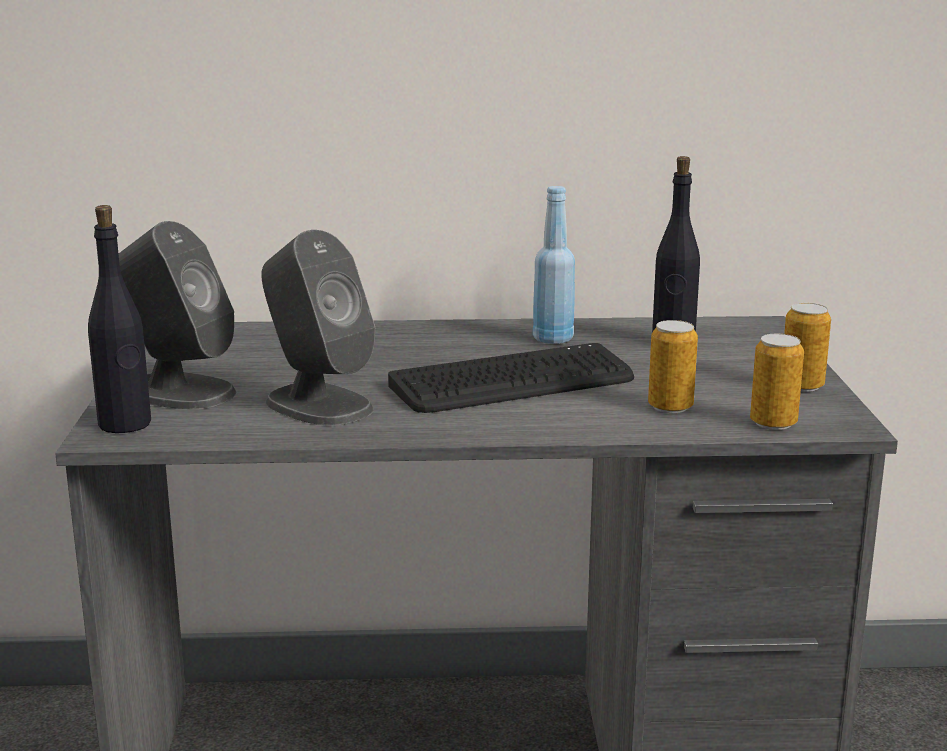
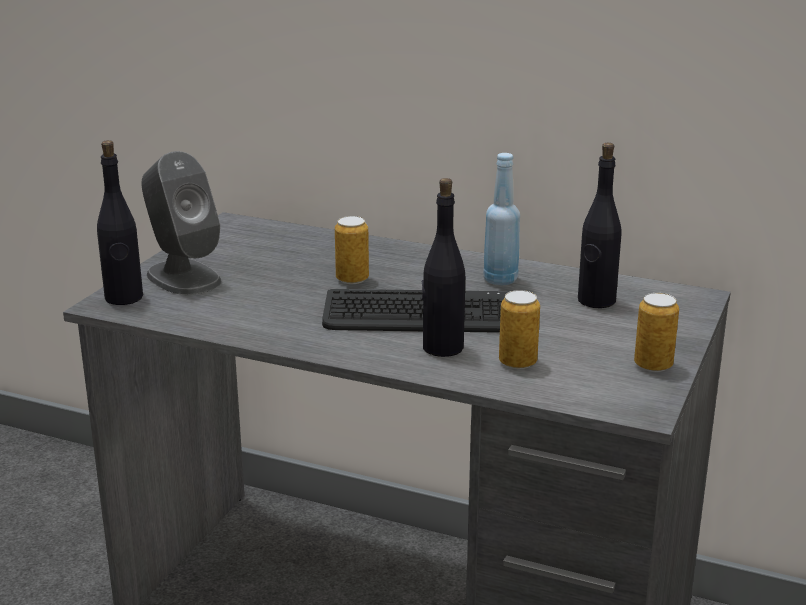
camera: 25 degrees right, 5 degrees up
grey speaker [261,230,375,425] -> none
can [750,334,804,430] -> can moved to [335,216,369,284]
none -> black bottle [421,178,465,357]

